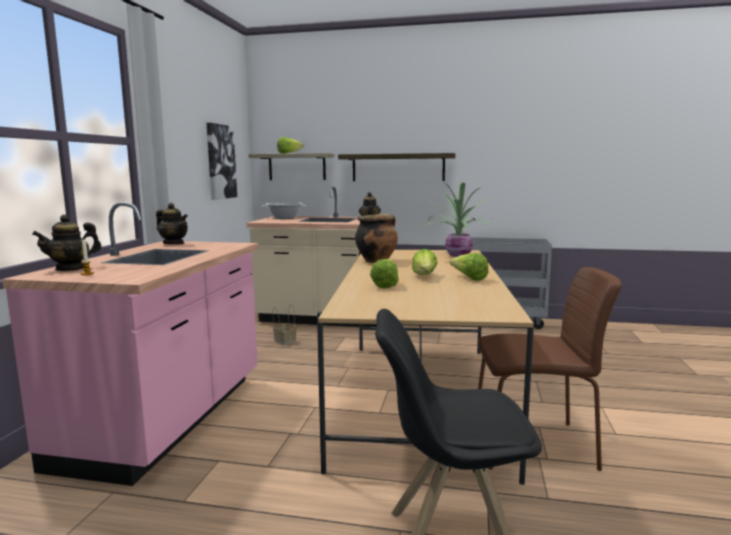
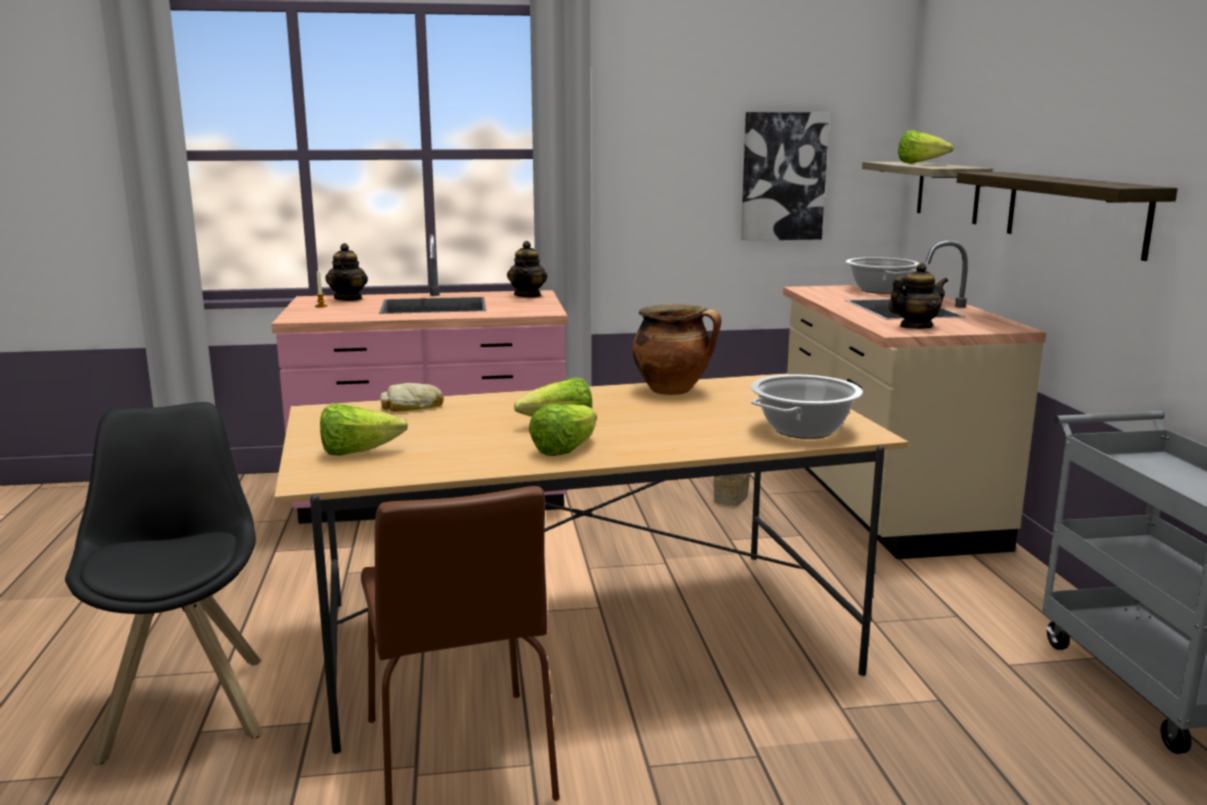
camera: 70 degrees right, 5 degrees up
teapot [32,215,102,271] -> teapot turned 120 degrees counterclockwise [325,243,368,301]
lettuce [370,259,399,288] -> lettuce moved to [320,403,408,456]
potted plant [425,181,498,257] -> cooking pot [751,374,863,439]
none -> bread [381,383,444,412]

